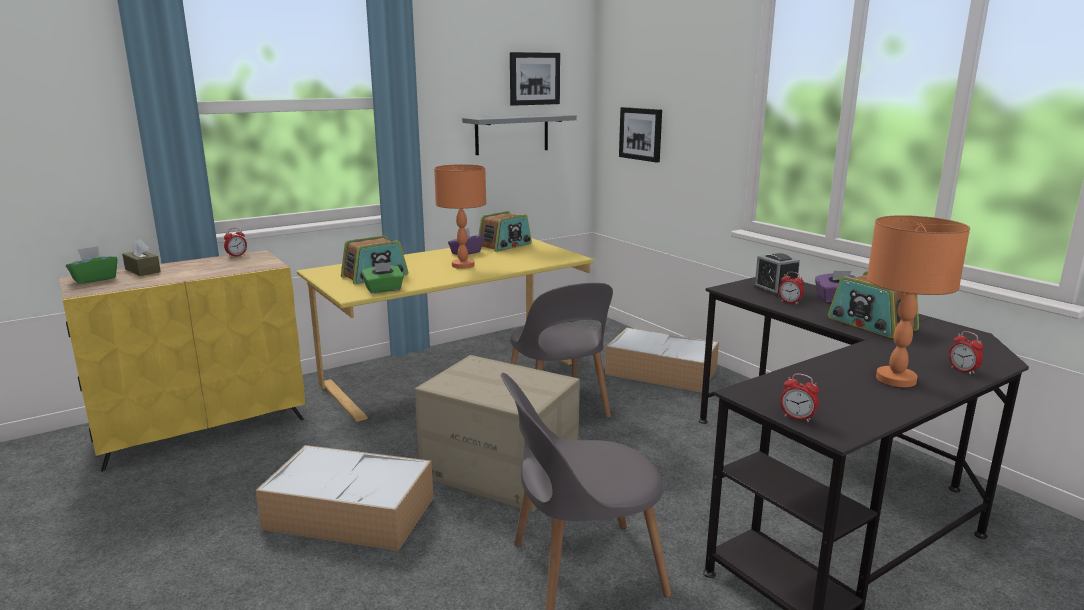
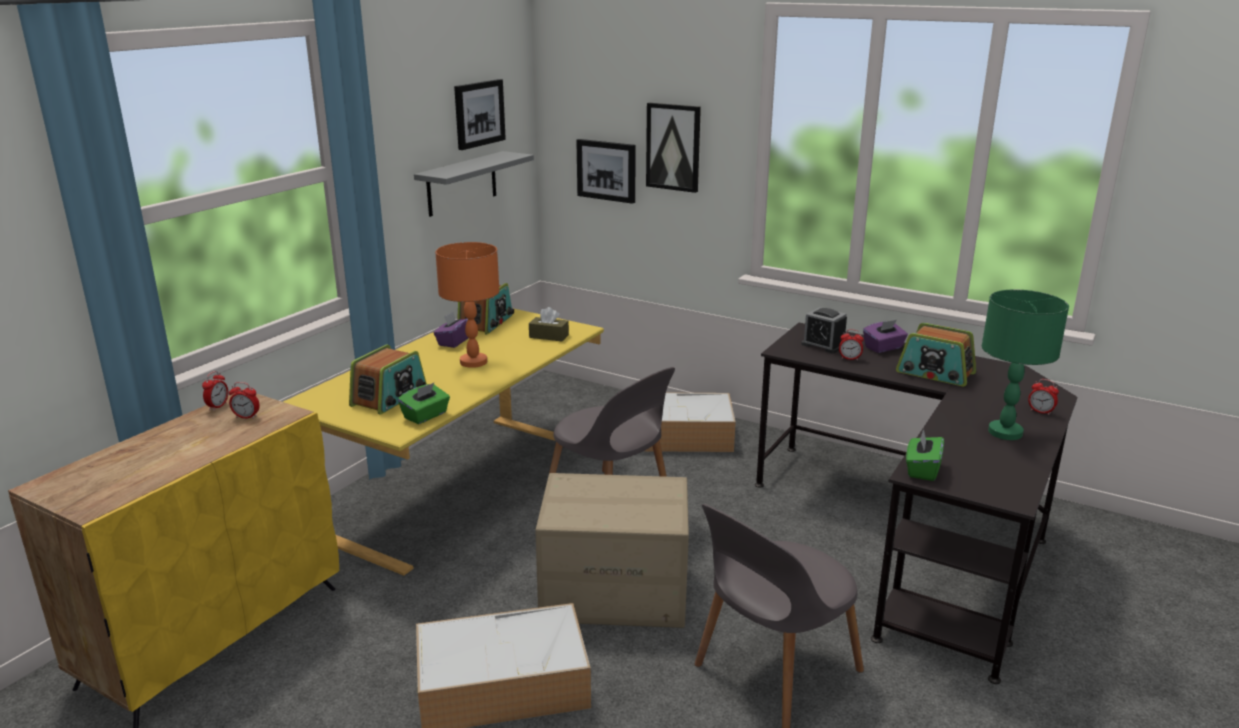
camera: 25 degrees left, 5 degrees up
green tissue box [66,246,117,284] -> green tissue box moved to [906,429,944,481]
brown tissue box [122,239,161,276] -> brown tissue box moved to [529,307,569,341]
alarm clock [780,373,819,422] -> alarm clock moved to [229,382,260,419]
orange table lamp [867,215,970,387] -> green table lamp [982,290,1069,440]
none -> picture [646,103,701,193]

